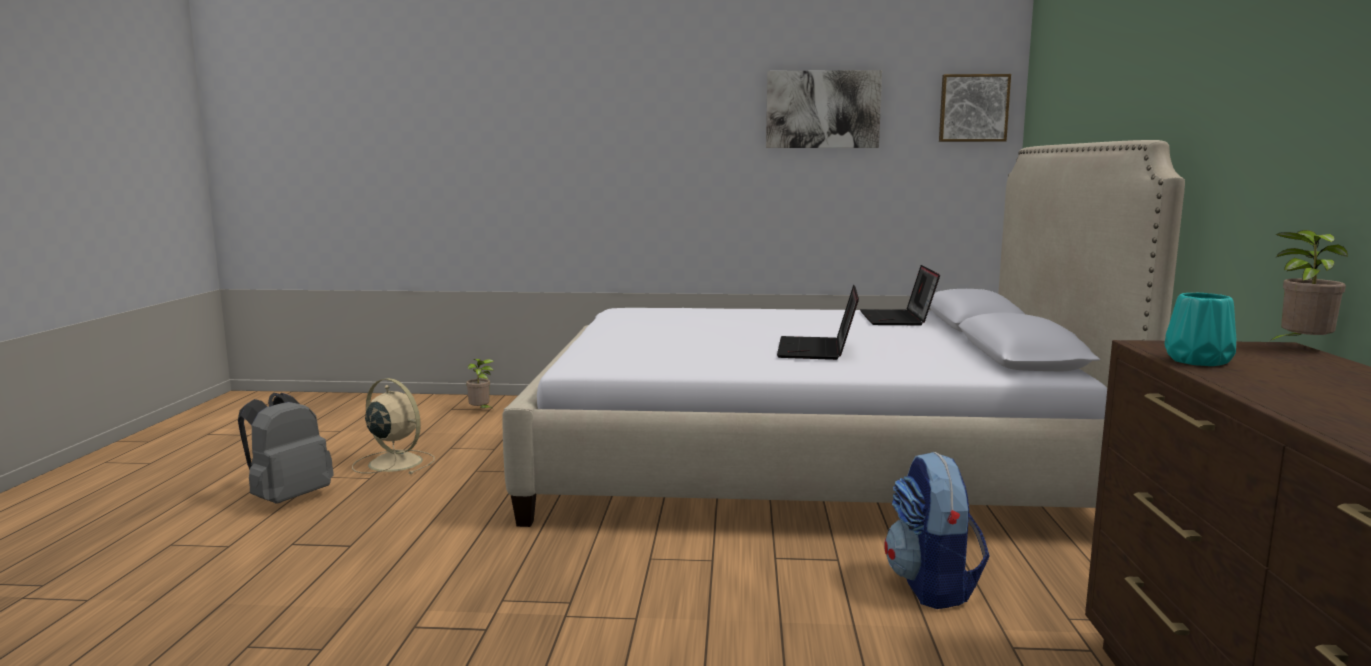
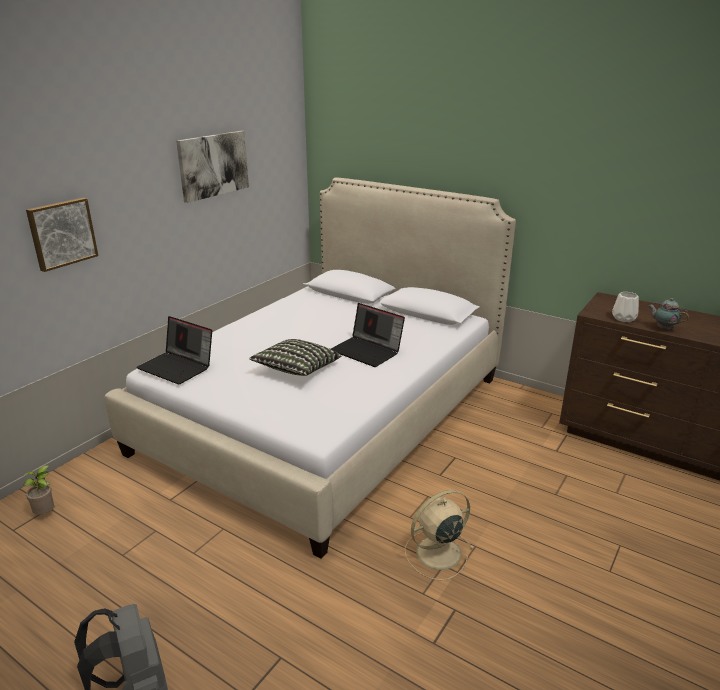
camera: 60 degrees left, 15 degrees up
beige fan [352,378,434,474] -> beige fan moved to [405,490,475,581]
laptop [860,265,940,325] -> laptop moved to [136,316,212,385]
backpack [884,452,990,609] -> none
picture [939,74,1011,142] -> picture moved to [26,198,98,272]
turquoise vase [1164,293,1236,366] -> white vase [612,292,639,322]
potted plant [1267,230,1348,343] -> none
none -> pillow [249,339,341,376]
none -> teapot [648,298,689,330]

